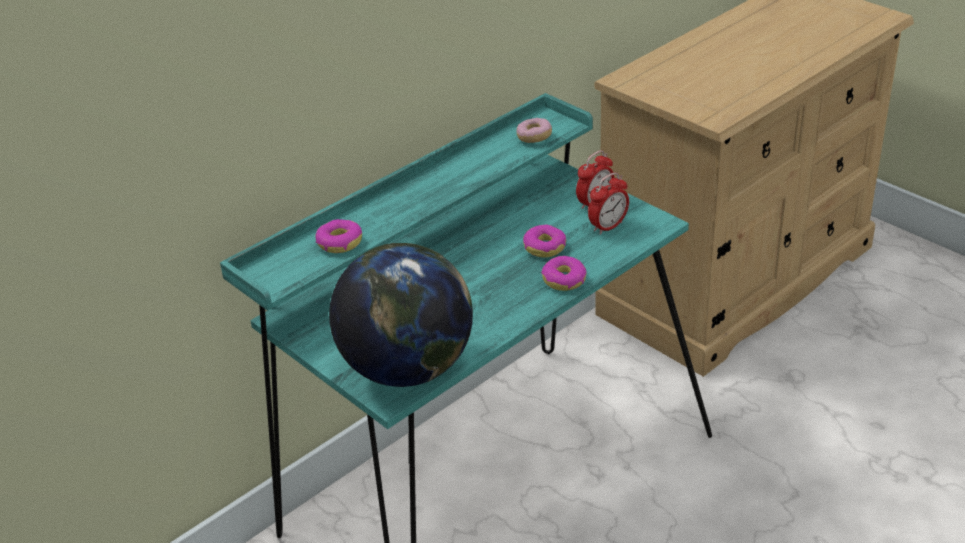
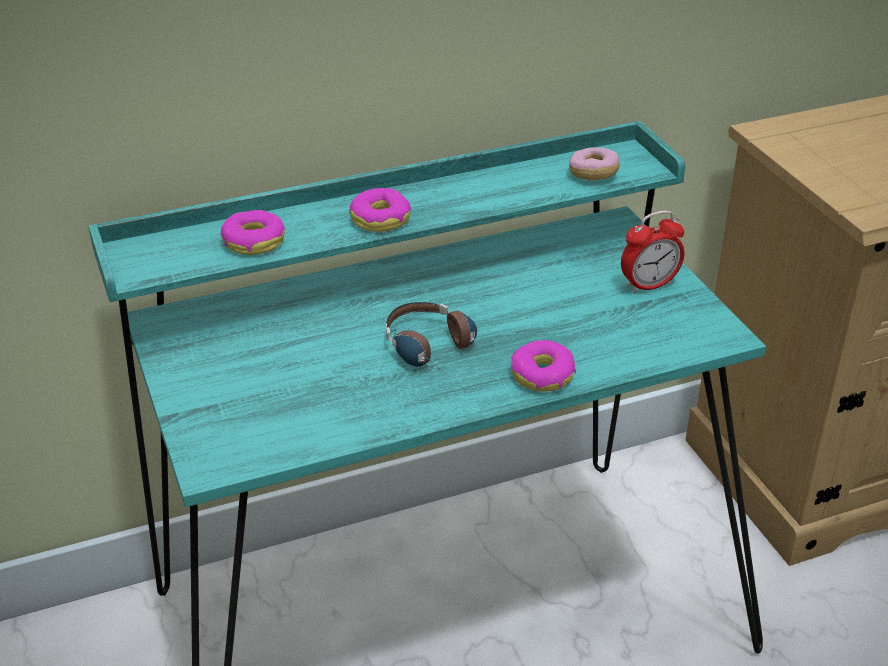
camera: 20 degrees right, 0 degrees up
globe [329,243,473,387] -> none
donut [523,225,566,257] -> donut moved to [349,188,411,232]
alarm clock [588,173,629,235] -> none
none -> headphones [386,302,477,376]

